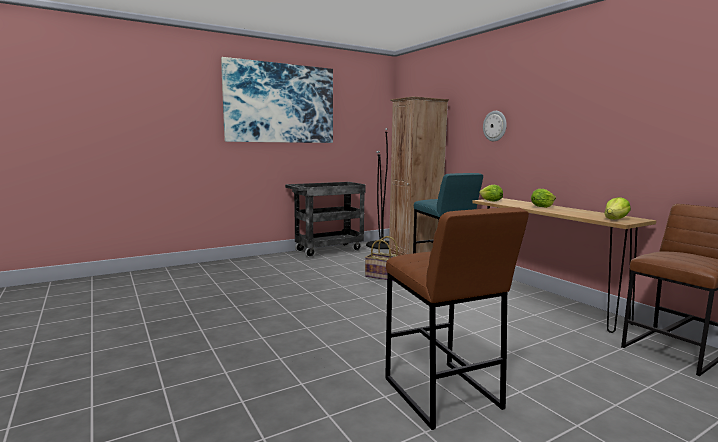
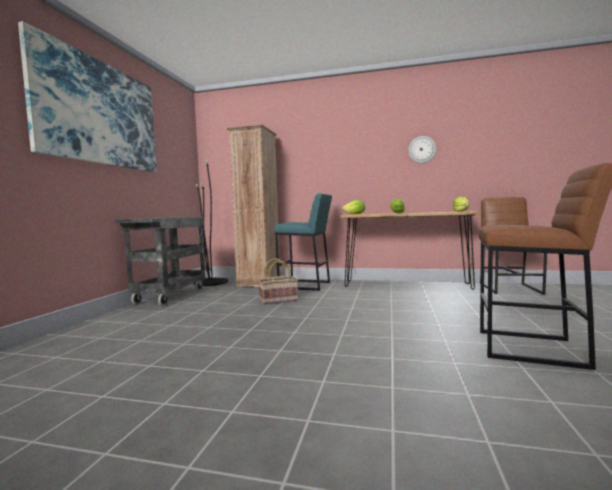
camera: 45 degrees left, 5 degrees down
wall clock [483,111,507,141] -> wall clock moved to [408,136,436,163]

